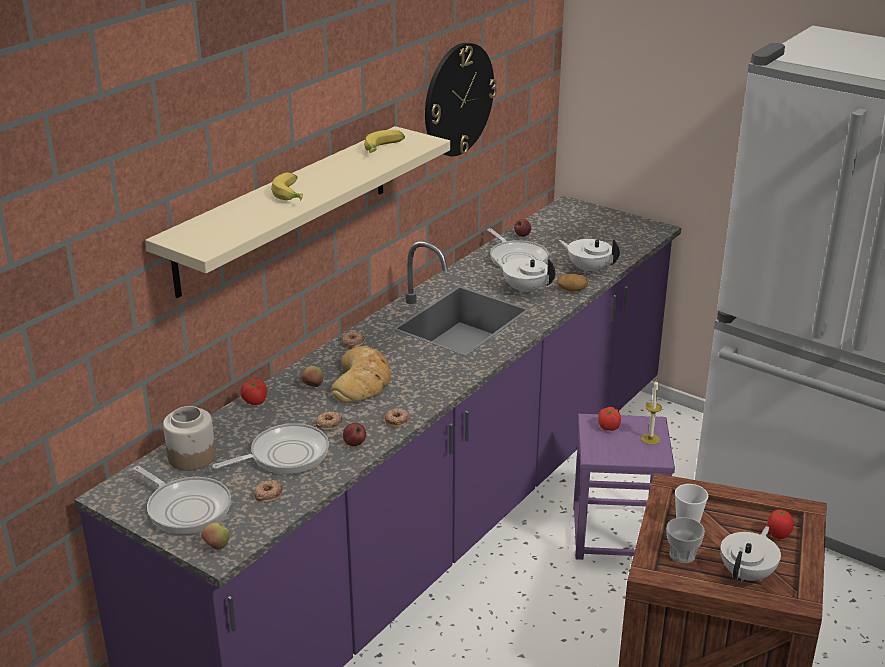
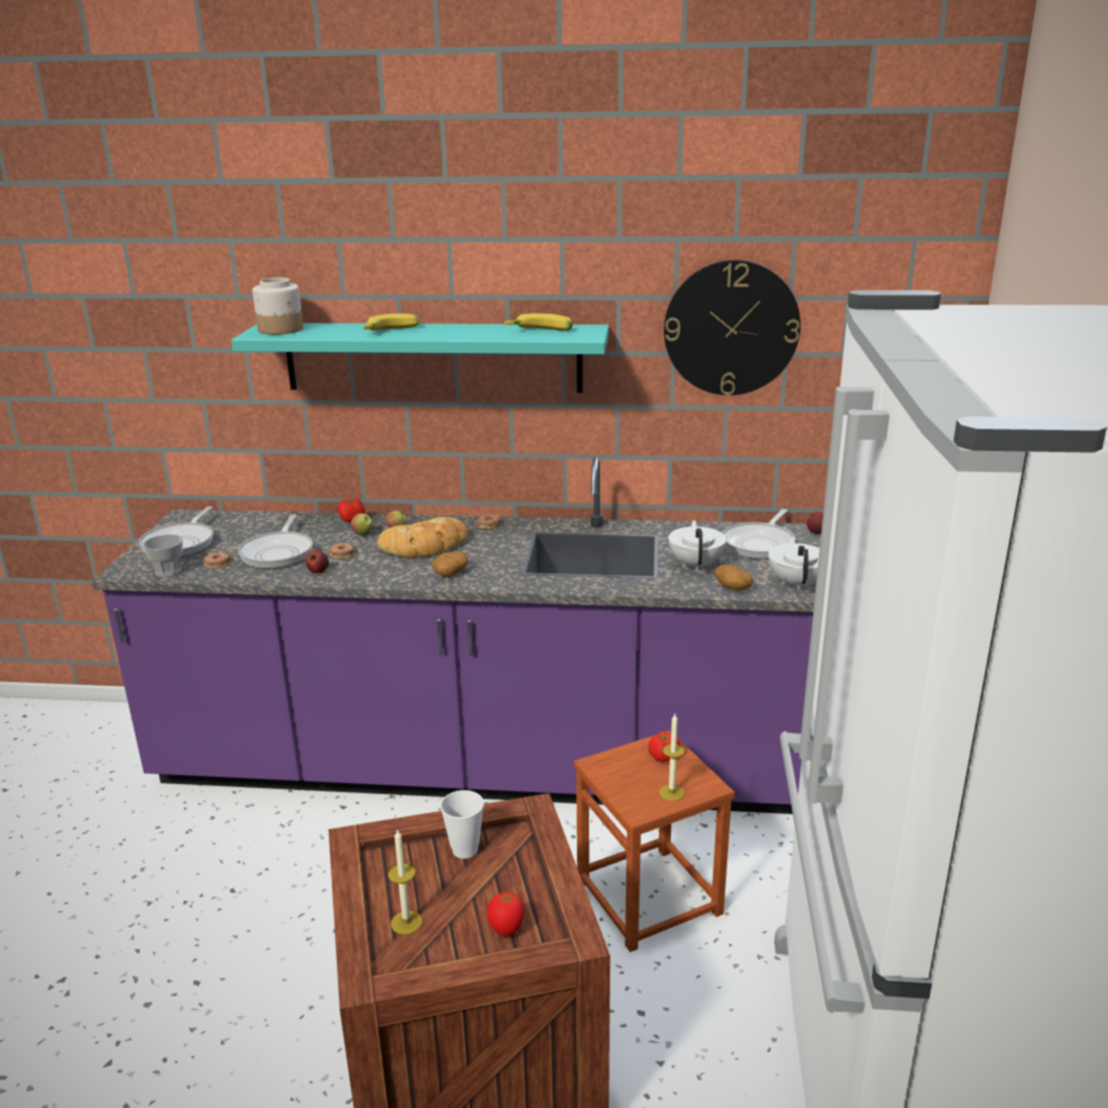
camera: 60 degrees right, 5 degrees down
beige shelf [145,126,450,298] -> turquoise shelf [231,323,609,393]
jar [163,406,216,471] -> jar moved to [252,278,303,335]
apple [202,522,229,550] -> apple moved to [351,513,373,536]
frying pan [212,423,329,474] -> frying pan turned 60 degrees clockwise [238,514,313,569]
donut [385,408,410,428] -> none
purple stool [573,414,675,560] -> brown stool [574,731,735,952]
cup [666,517,705,563] -> cup moved to [143,534,183,577]
white teapot [721,526,781,582] -> candle [388,829,422,935]
none -> potato [432,551,468,577]

